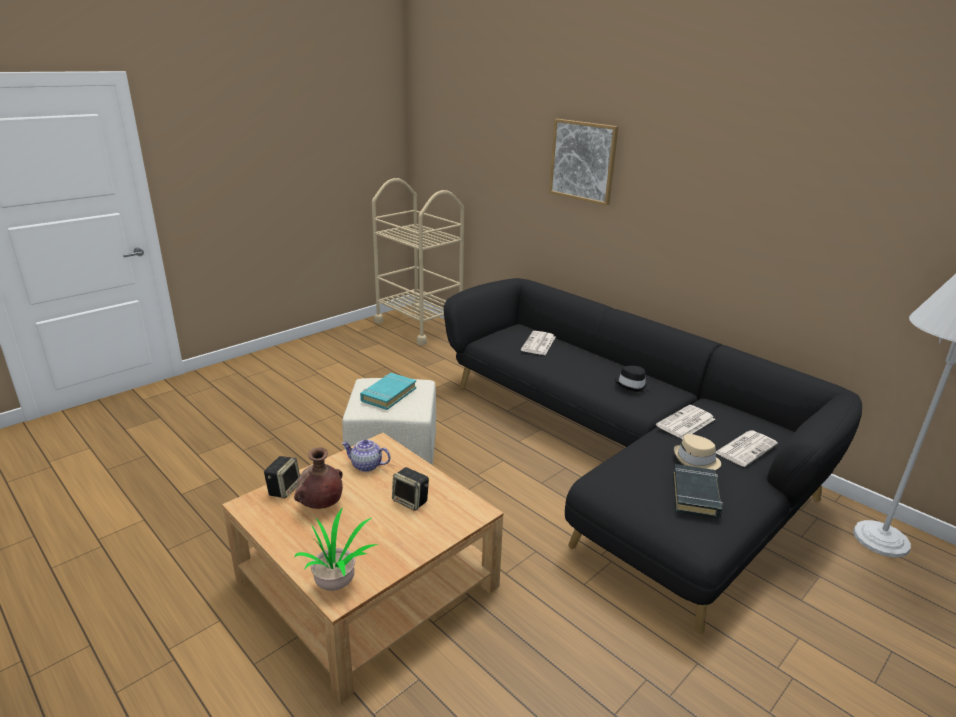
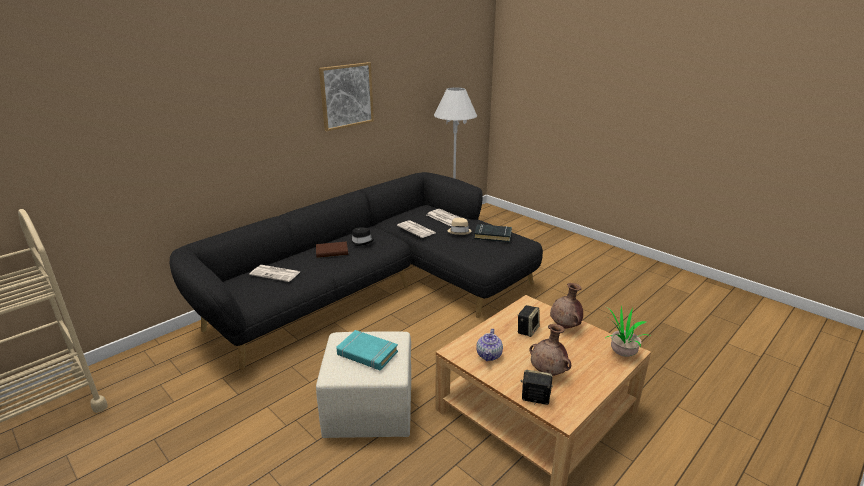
camera: 90 degrees left, 0 degrees up
picture [549,119,619,206] -> picture moved to [319,62,374,131]
none -> brown book [316,242,348,258]
none -> brown vase [550,283,583,329]

